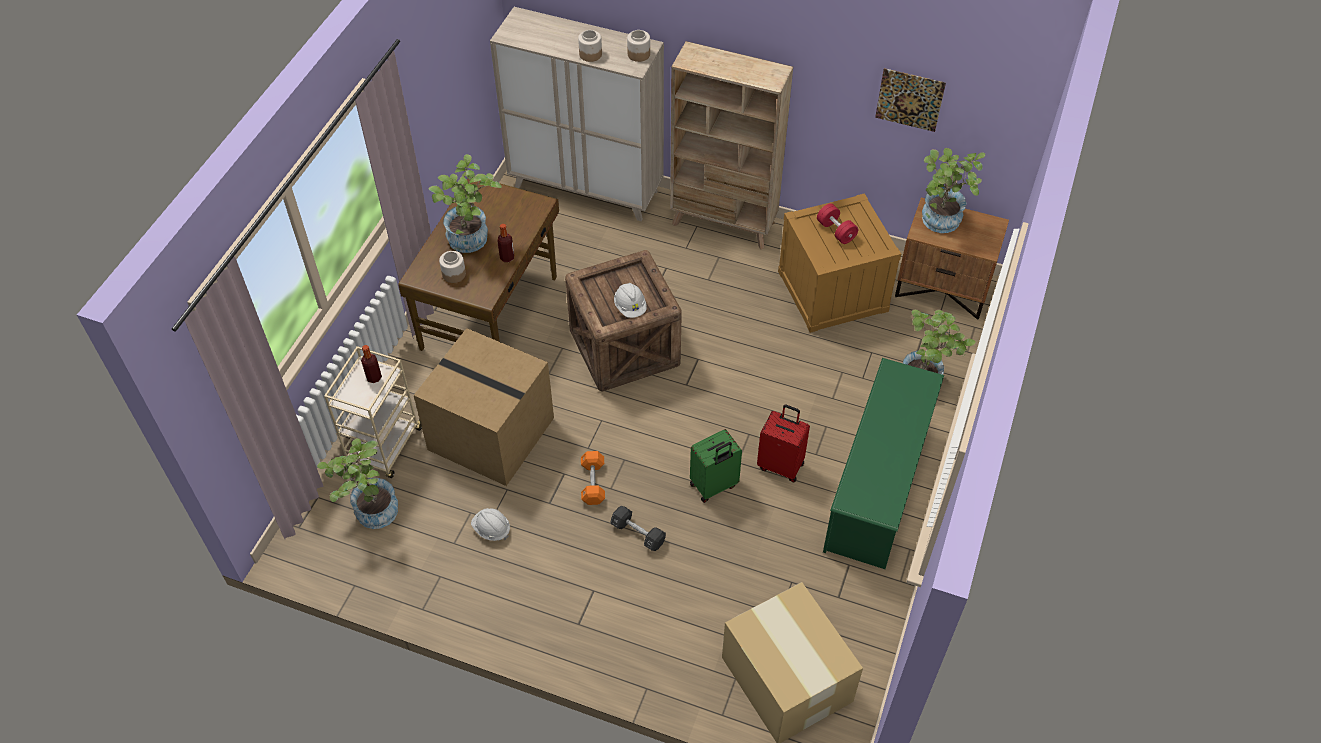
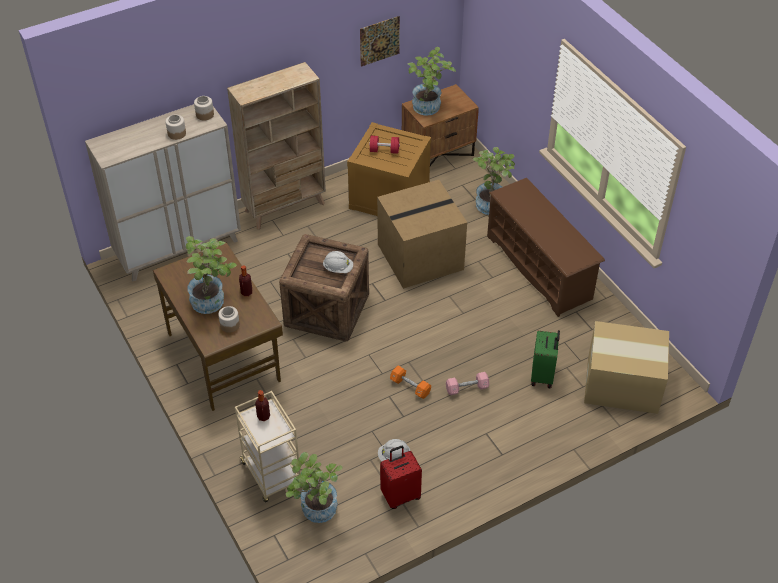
camera: 50 degrees left, 5 degrees down
cardboard box [414,328,554,486] -> cardboard box moved to [377,180,467,289]
black dumbbell [610,506,666,551] -> pink dumbbell [446,372,489,395]
green suitcase [690,429,742,503] -> green suitcase moved to [531,330,560,388]
red suitcase [757,405,810,482] -> red suitcase moved to [380,446,422,509]
green shoe rack [823,358,944,569] -> brown shoe rack [487,178,605,317]

